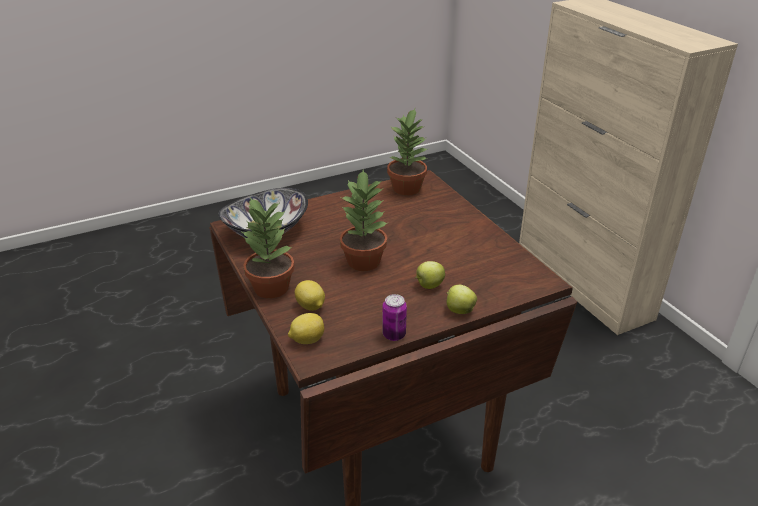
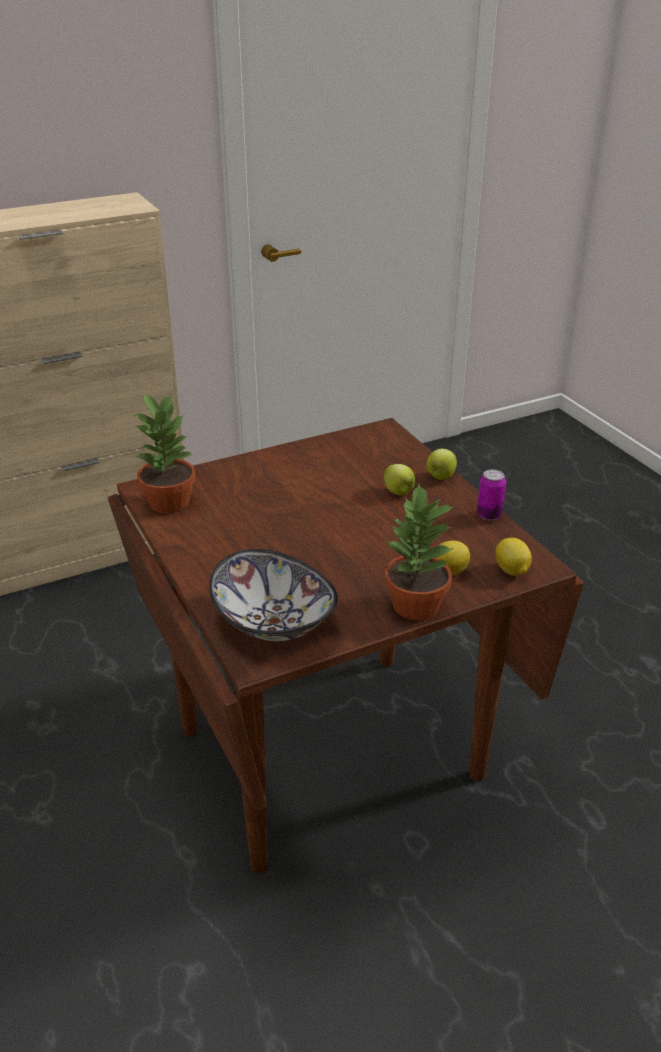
camera: 90 degrees left, 0 degrees up
potted plant [340,170,387,271] -> none

